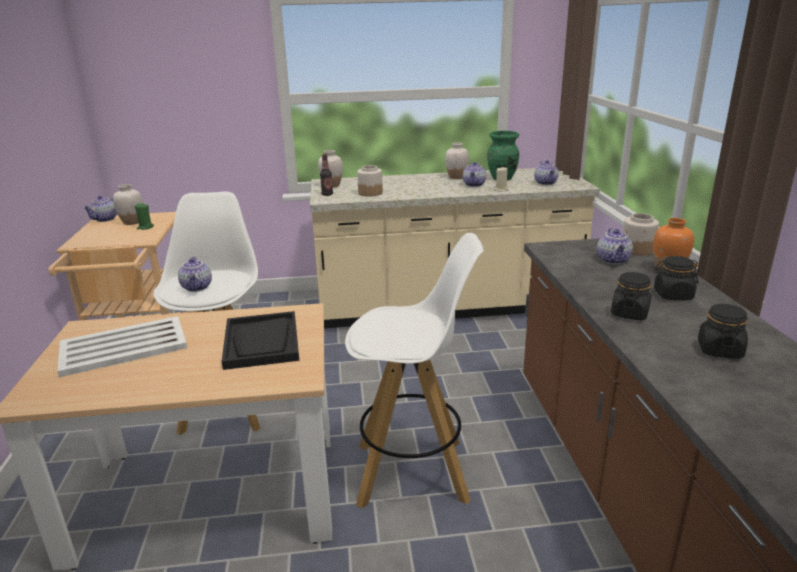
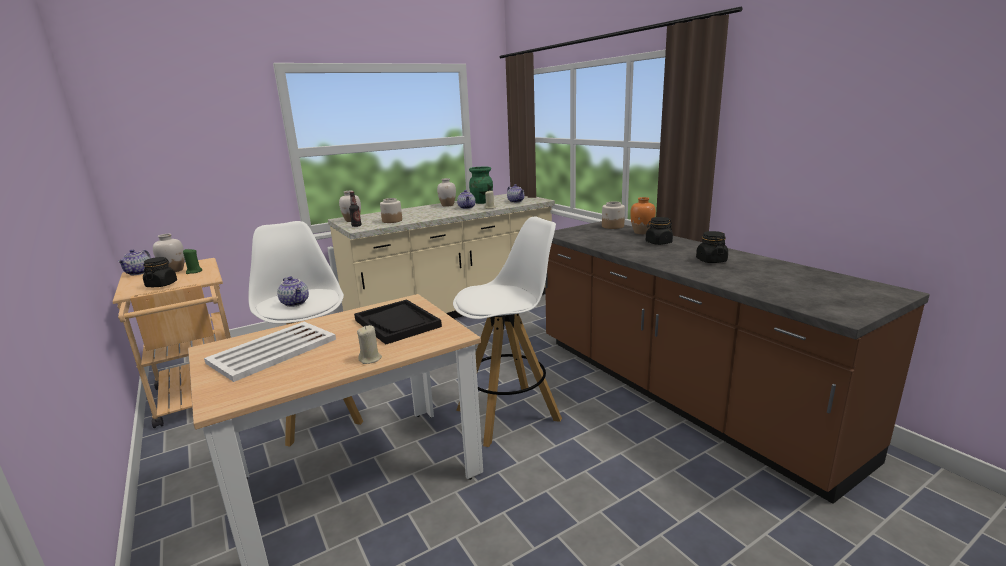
camera: 25 degrees left, 5 degrees down
teapot [597,228,633,264] -> none
black jar [611,272,651,320] -> black jar moved to [143,257,177,287]
none -> beige candle [357,325,382,364]

